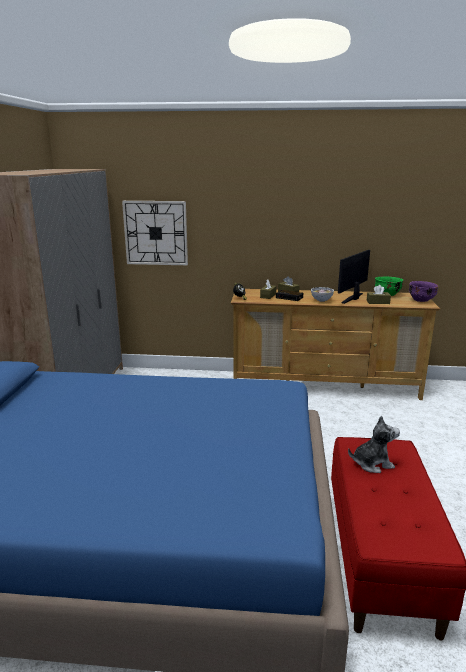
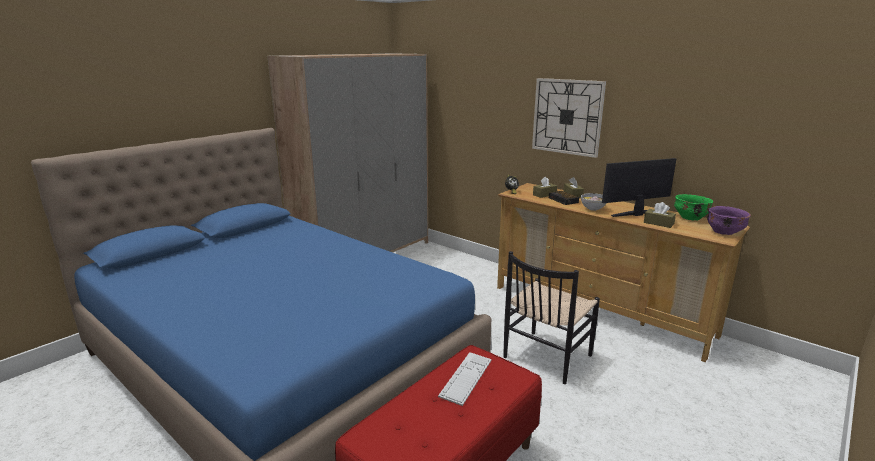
camera: 35 degrees right, 0 degrees up
wall clock [122,201,188,265] -> wall clock moved to [532,78,606,158]
plush toy [348,415,400,473] -> keyboard [438,352,492,406]
none -> black chair [503,251,600,384]

